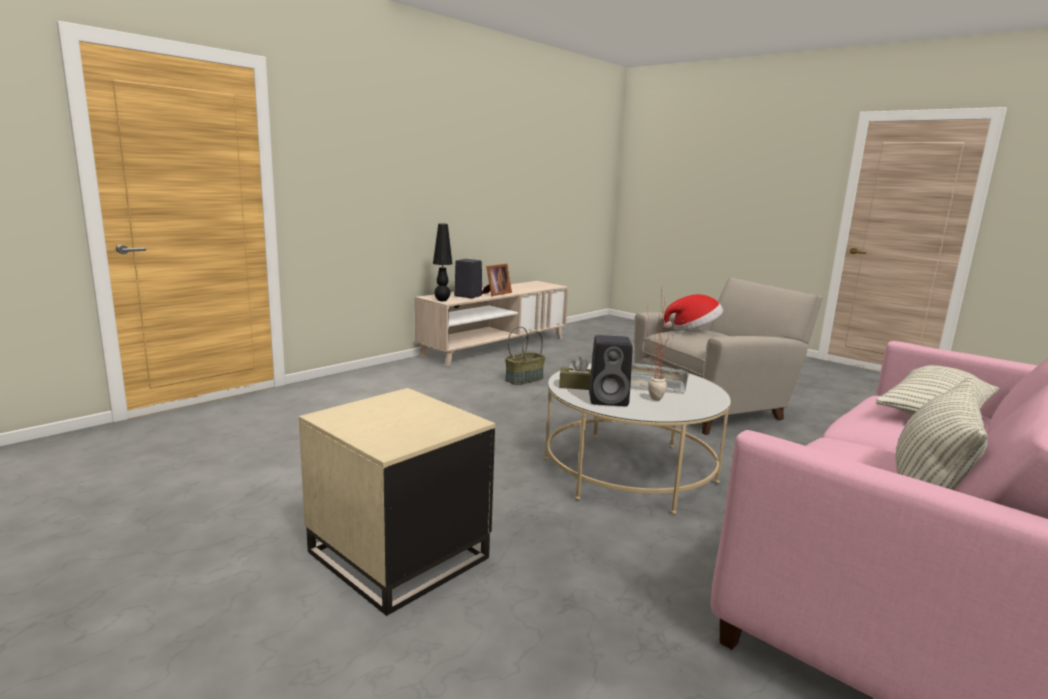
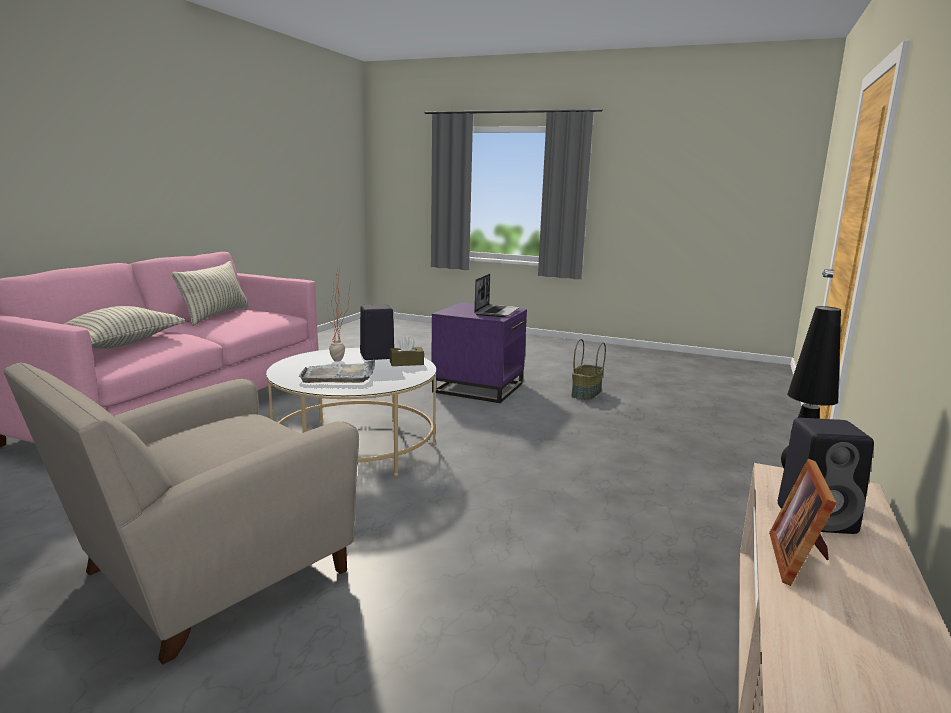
camera: 160 degrees right, 0 degrees up
beige side table [299,388,495,616] -> purple side table [431,302,527,403]
basket [505,326,545,385] -> basket moved to [571,339,606,400]
hat [664,294,723,331] -> none
none -> laptop [474,274,520,317]

